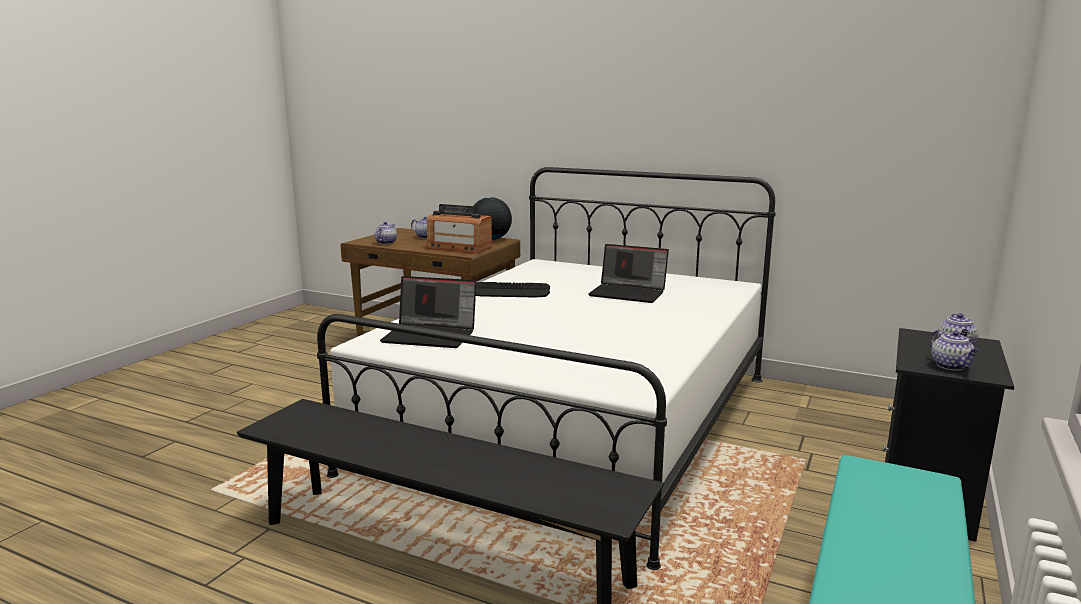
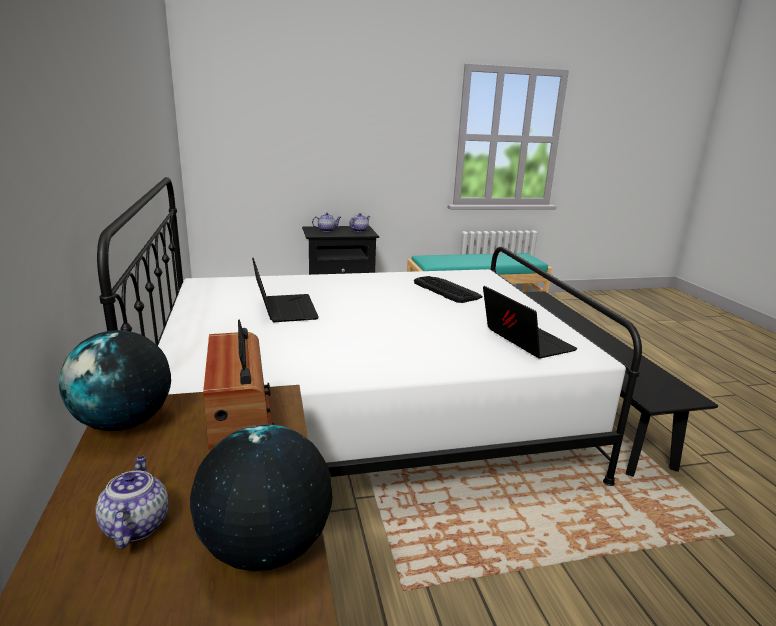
camera: 130 degrees left, 5 degrees up
teapot [374,222,397,244] -> globe [190,424,332,572]
keyboard [476,282,550,298] -> keyboard moved to [414,276,483,303]

